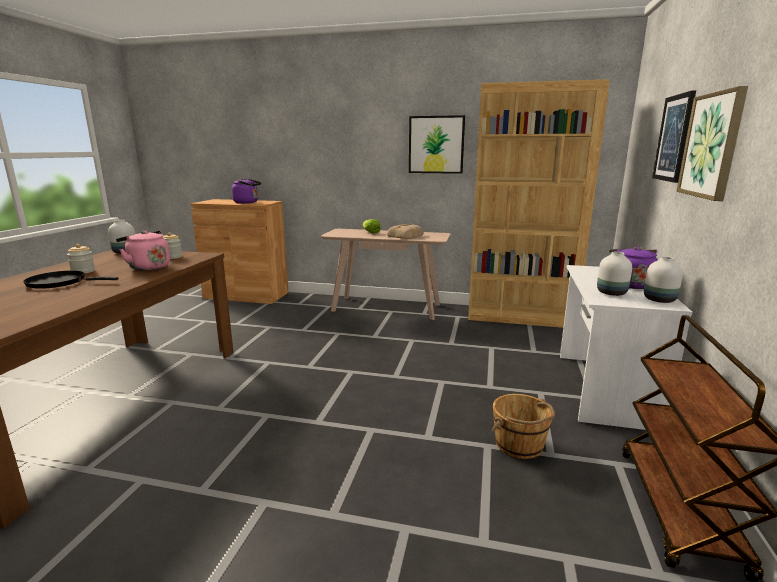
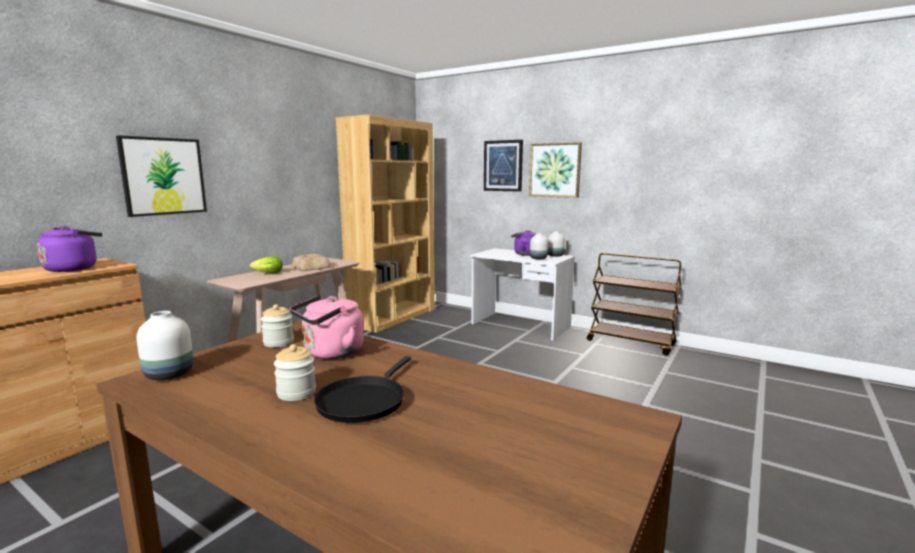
camera: 70 degrees left, 5 degrees down
picture [409,115,465,174] -> picture moved to [116,135,207,217]
brown bucket [492,394,555,459] -> none

